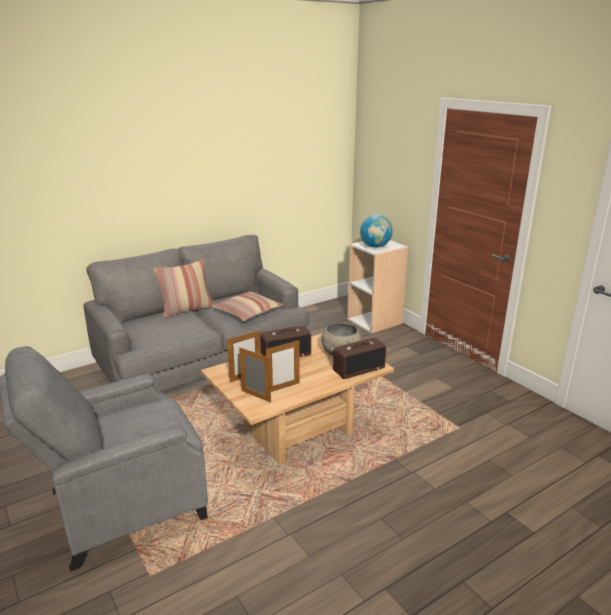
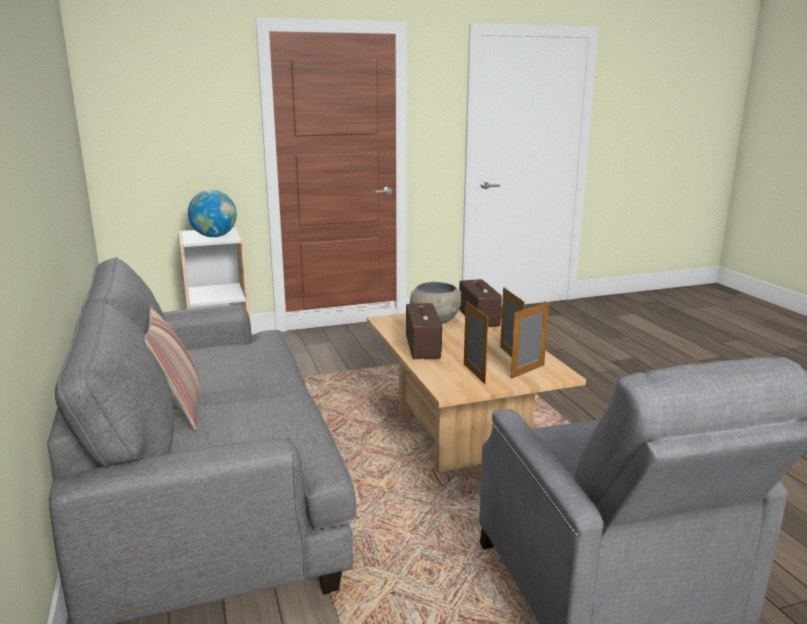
camera: 75 degrees left, 5 degrees down
pillow [211,291,283,321] -> none

